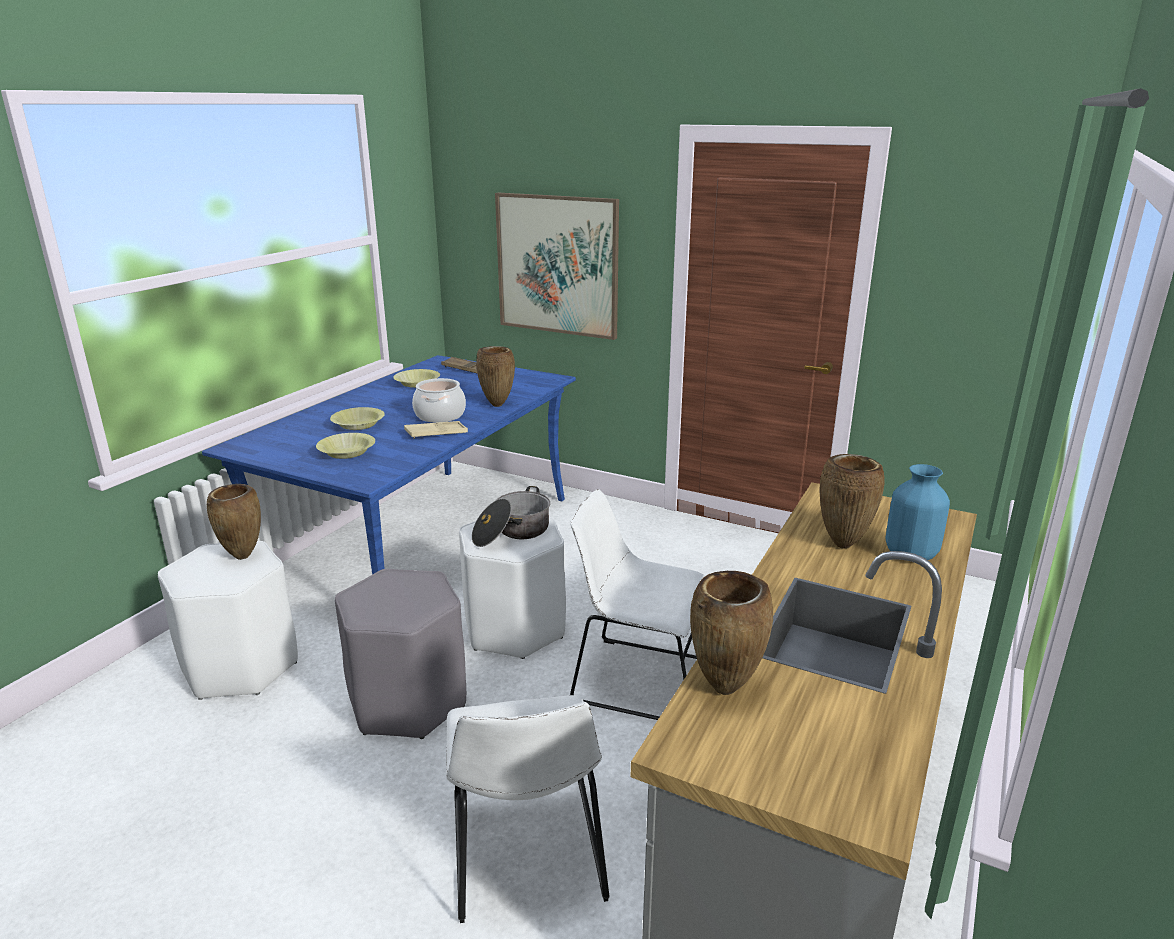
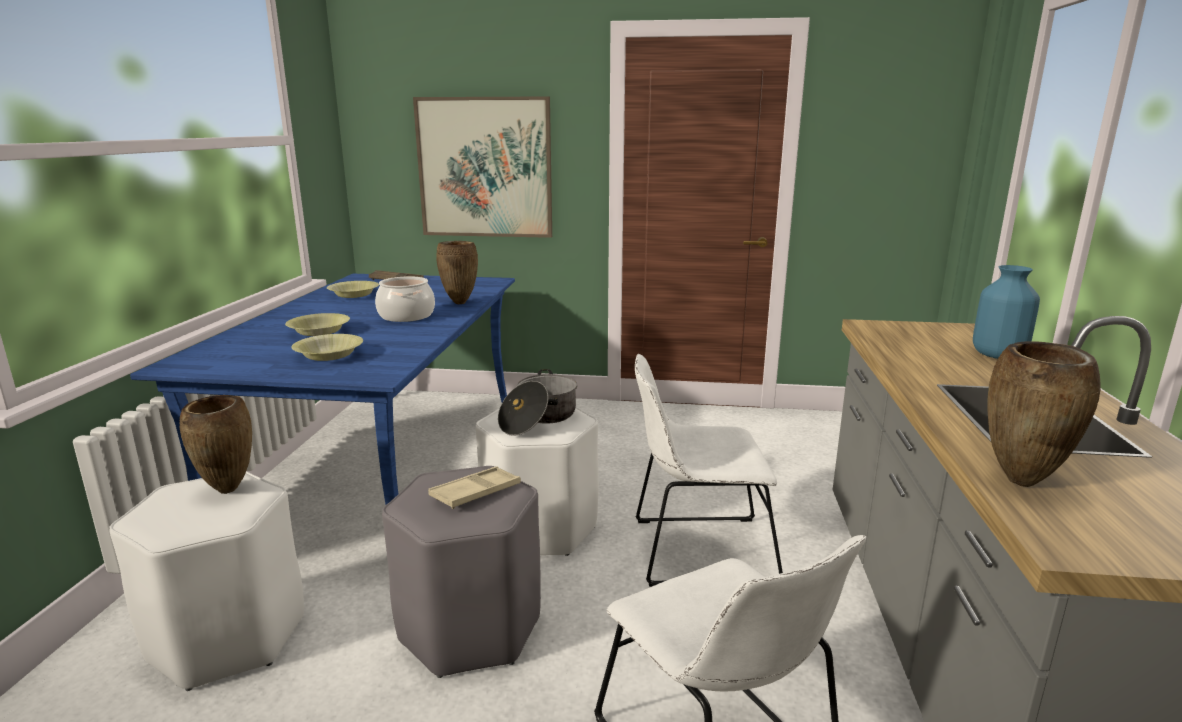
camera: 20 degrees left, 5 degrees down
beige tray [404,421,468,439] -> beige tray moved to [428,466,521,509]
brown vase [819,454,885,548] -> none

